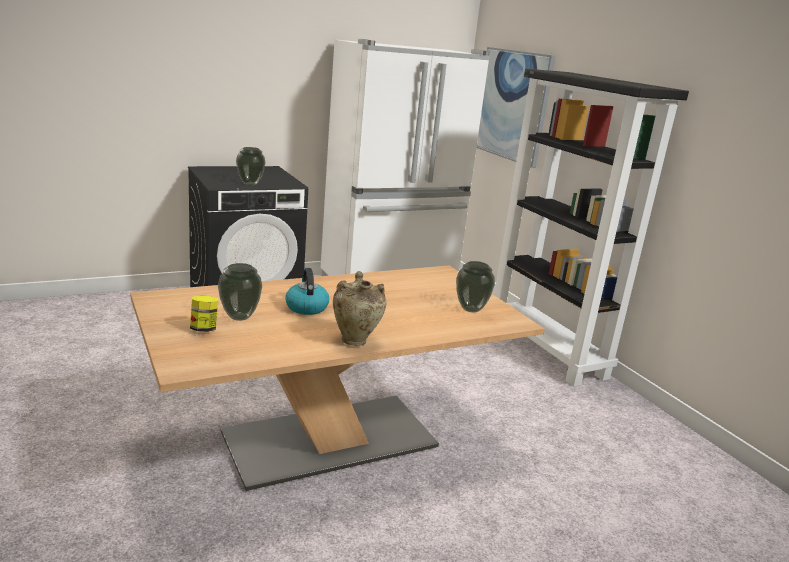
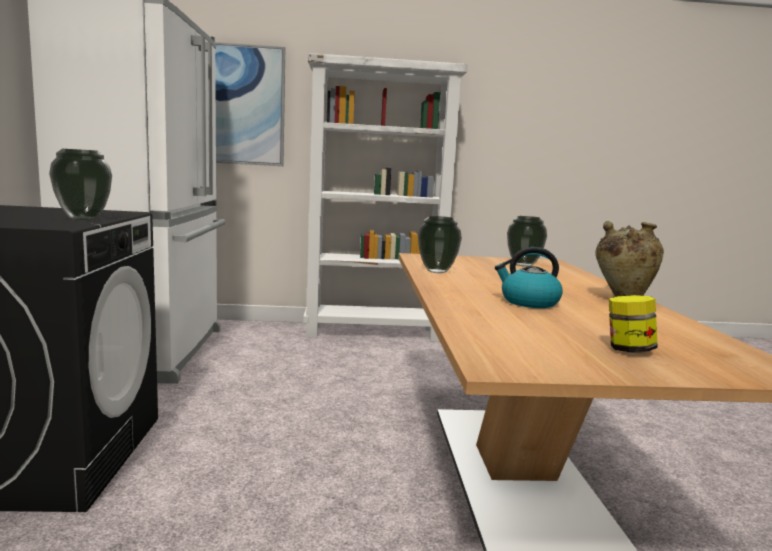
camera: 65 degrees left, 10 degrees down
vase [218,263,262,321] -> vase moved to [418,216,462,273]
black bookcase [494,69,689,387] -> white bookcase [303,53,468,342]

